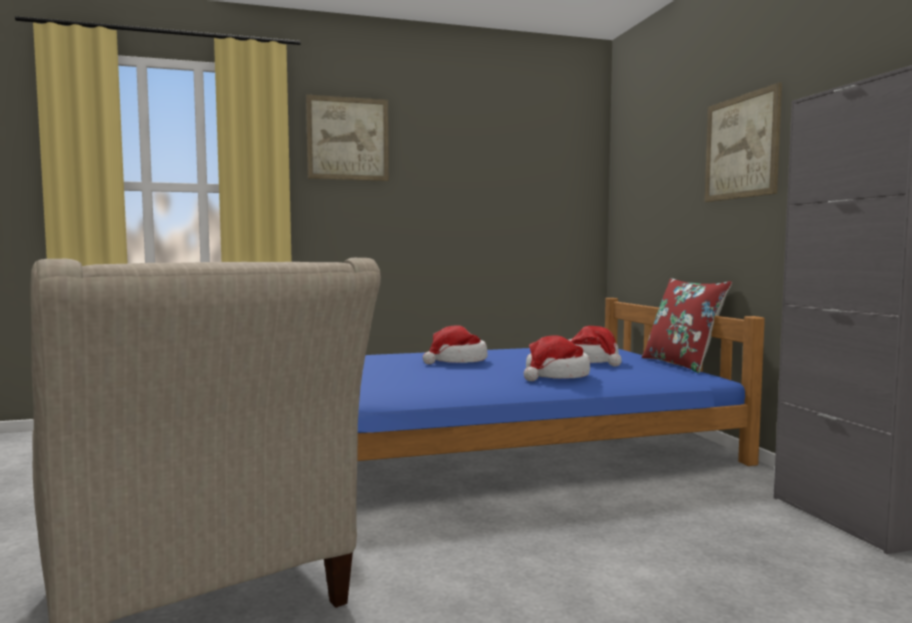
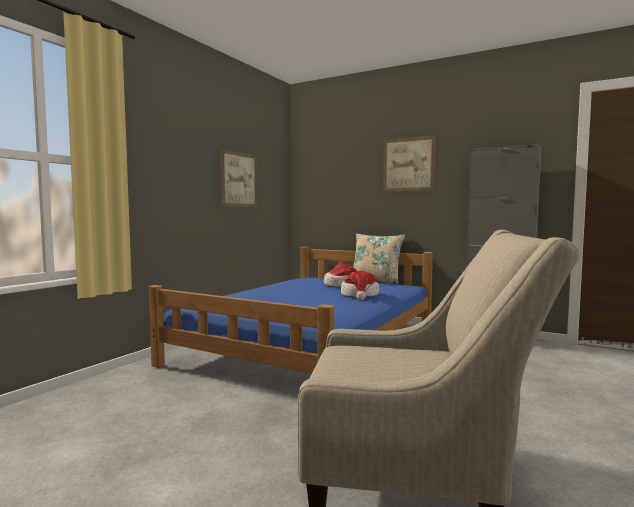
camera: 45 degrees left, 0 degrees up
picture [306,95,389,181] -> picture moved to [220,149,257,207]
hat [423,325,488,364] -> none
red pillow [642,278,732,373] -> beige pillow [353,234,405,285]

